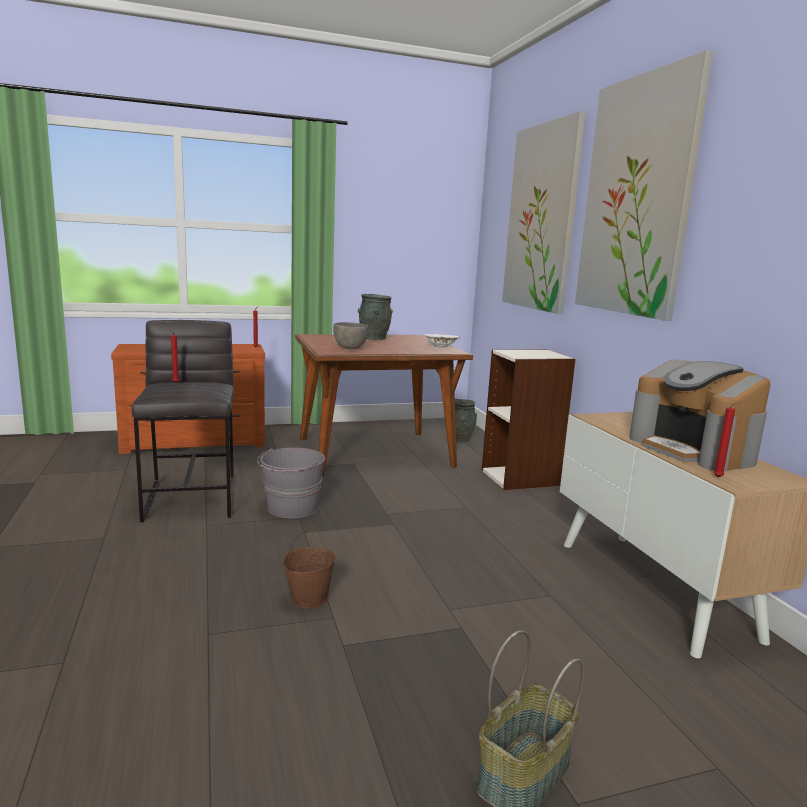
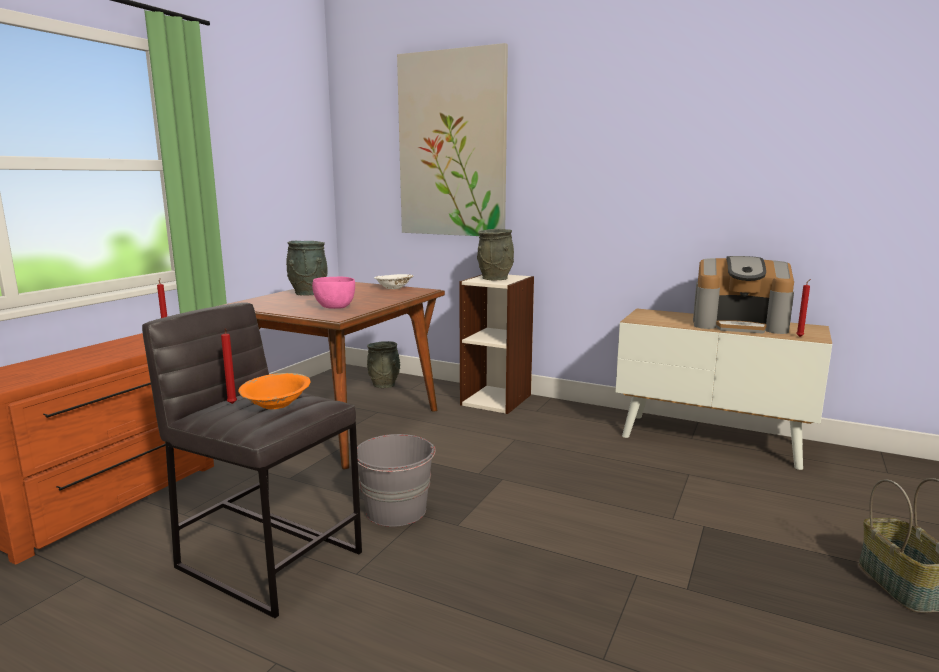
camera: 45 degrees left, 0 degrees up
brown bucket [283,530,336,608] -> none
grey bowl [333,322,368,349] -> pink bowl [312,277,355,309]
picture [575,50,713,321] -> none
none -> orange bowl [238,373,310,409]
none -> grey vase [477,229,514,280]

